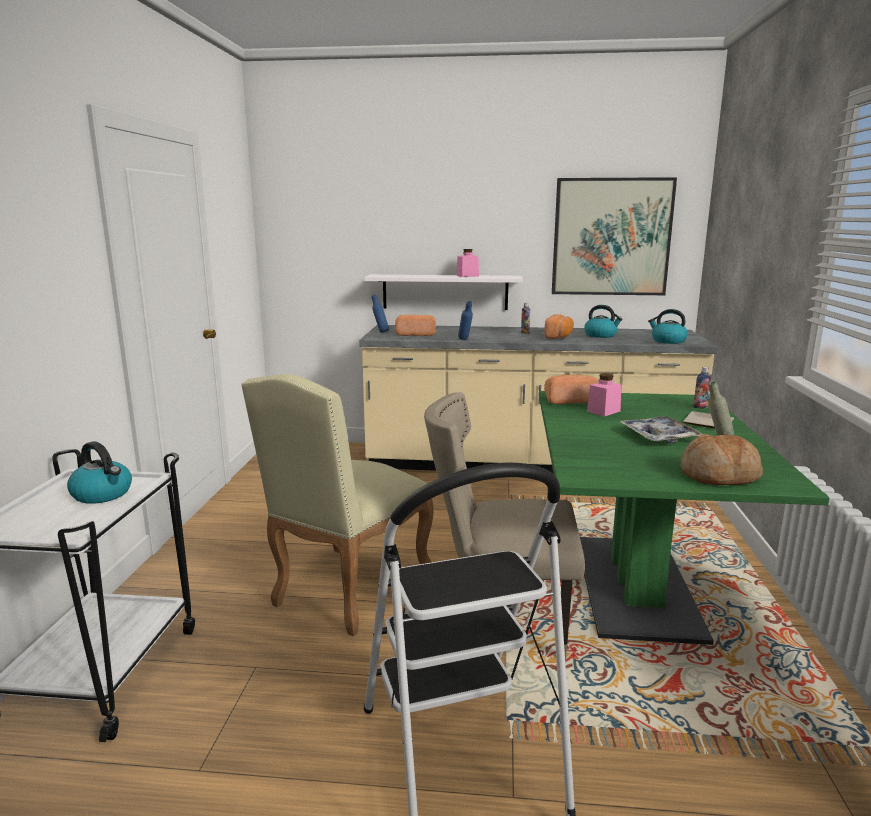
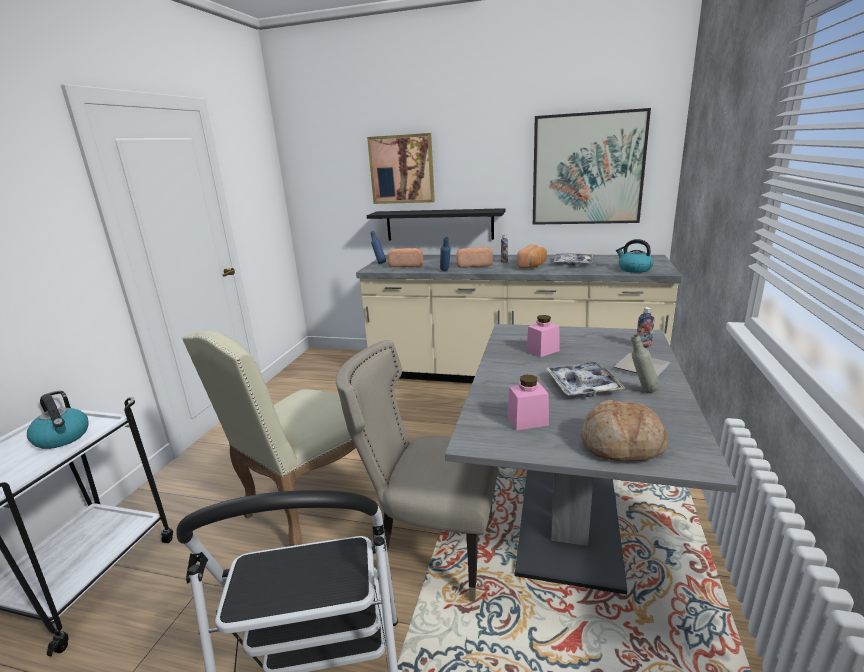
camera: 10 degrees right, 5 degrees up
white shelf [364,274,523,310] -> black shelf [367,208,505,240]
pink jar [456,249,479,277] -> pink jar moved to [507,375,549,430]
green dining table [539,391,830,645] -> grey dining table [445,324,737,595]
bread [544,375,599,404] -> bread moved to [456,247,493,268]
kettle [584,305,623,338] -> tray [554,253,593,265]
none -> picture [367,133,435,204]

